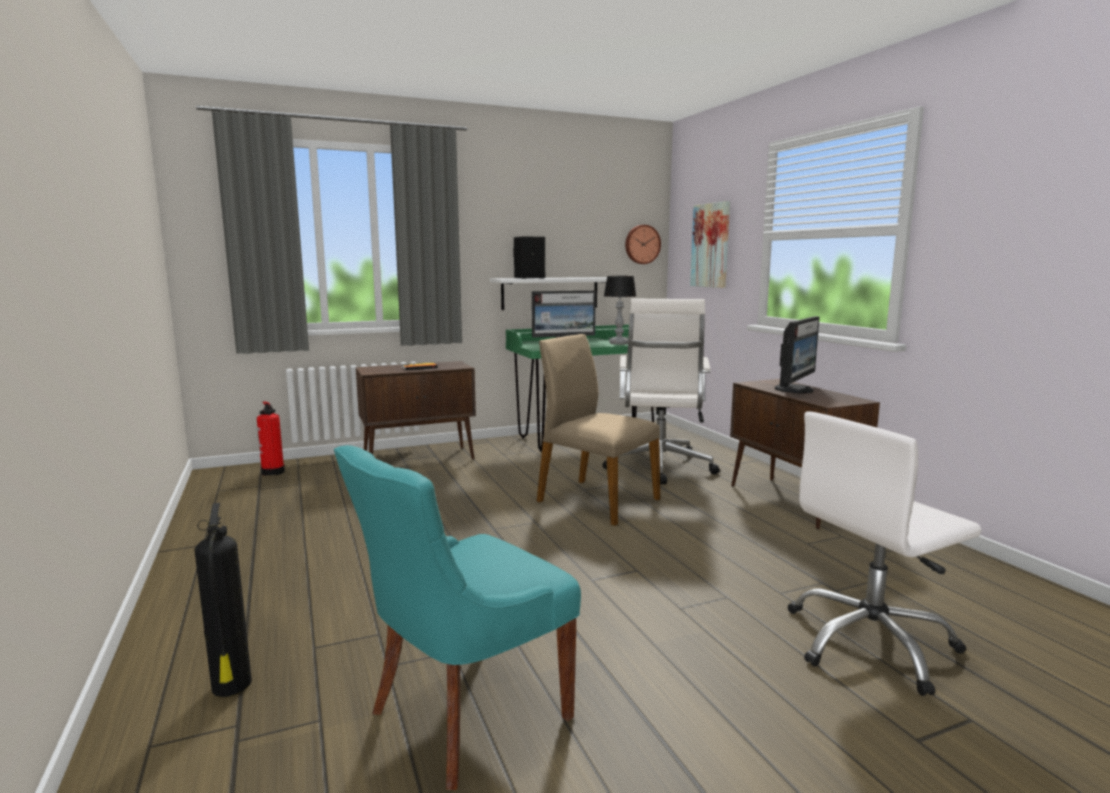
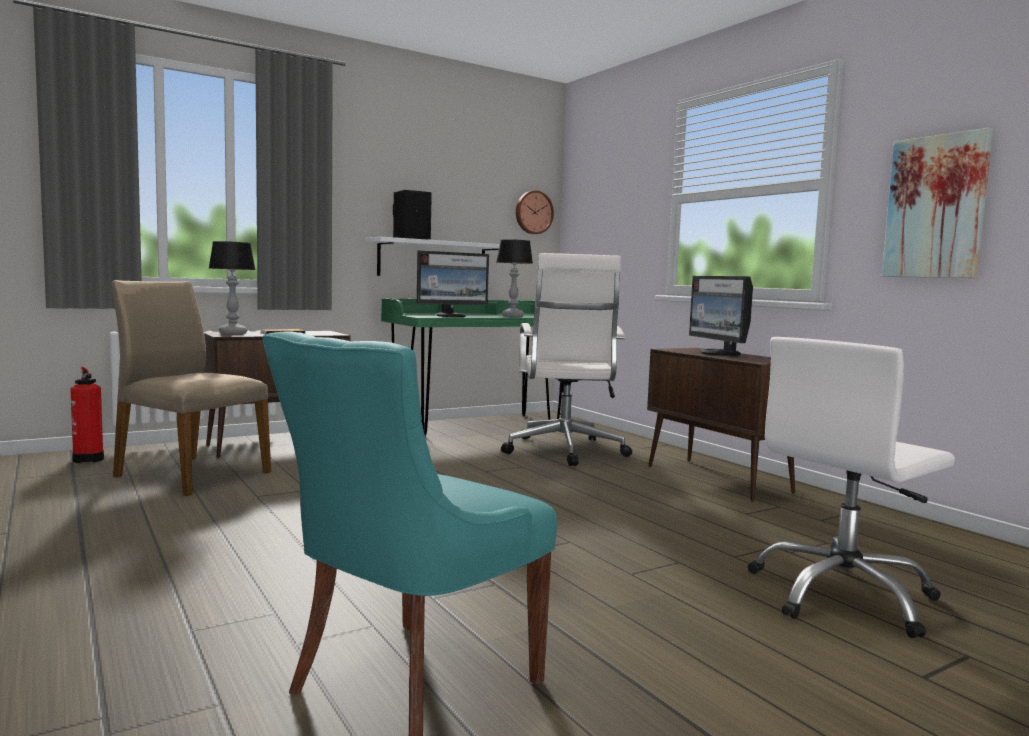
camera: 10 degrees left, 5 degrees down
fire extinguisher [195,503,252,697] -> none
beige chair [537,334,660,526] -> beige chair moved to [112,280,271,496]
picture [690,201,730,288] -> picture moved to [882,128,993,278]
monitor [775,316,820,393] -> monitor turned 135 degrees clockwise [689,276,753,356]
none -> table lamp [209,241,255,334]

